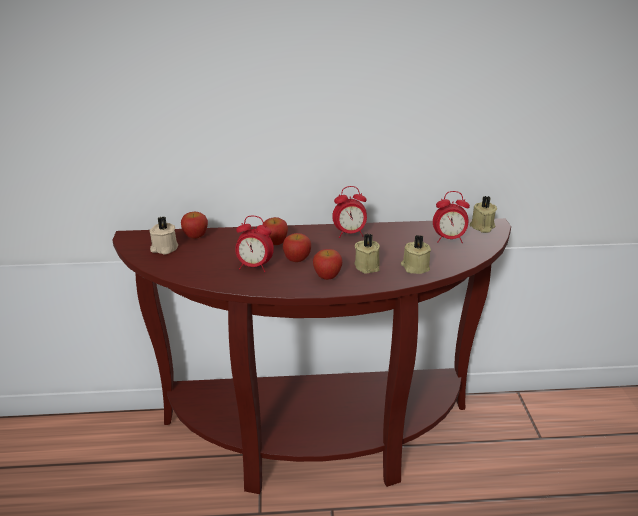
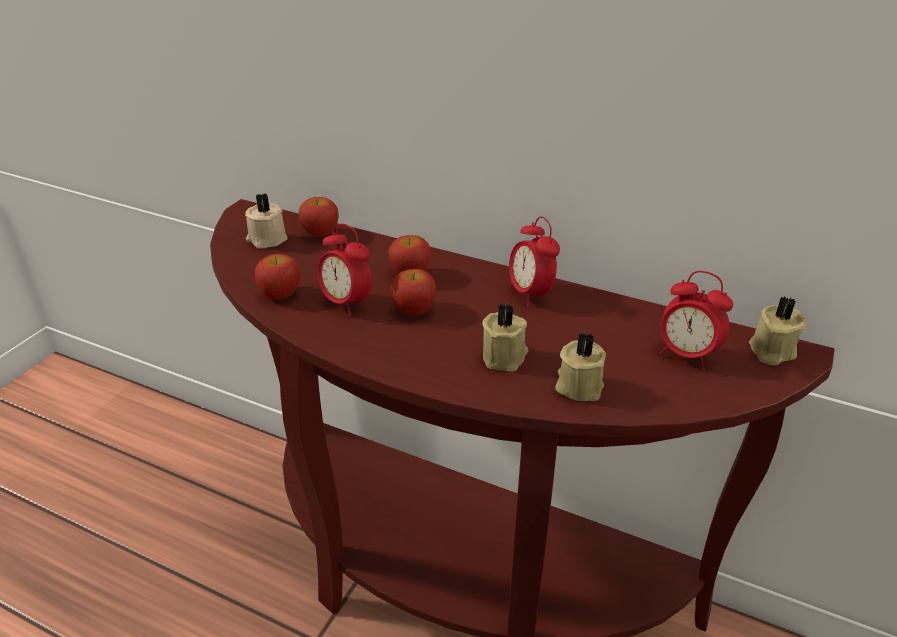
camera: 30 degrees right, 5 degrees up
apple [313,249,342,280] -> apple moved to [255,254,301,300]
alarm clock [332,186,367,238] -> alarm clock turned 45 degrees clockwise [509,216,560,306]

